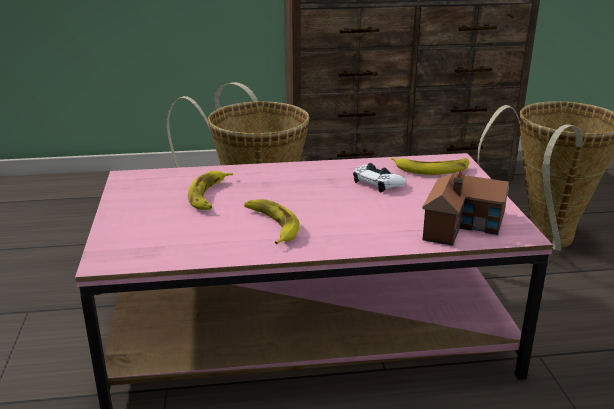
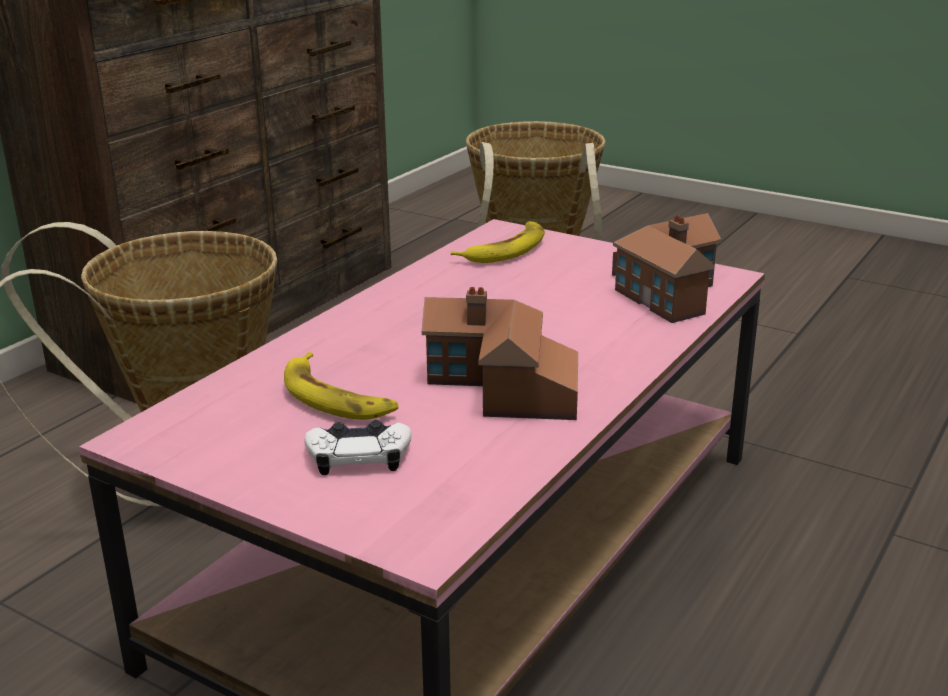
camera: 50 degrees left, 0 degrees up
banana [244,199,300,244] -> toy house [422,287,578,420]
white game controller [353,163,406,192] -> white game controller moved to [304,420,412,475]

